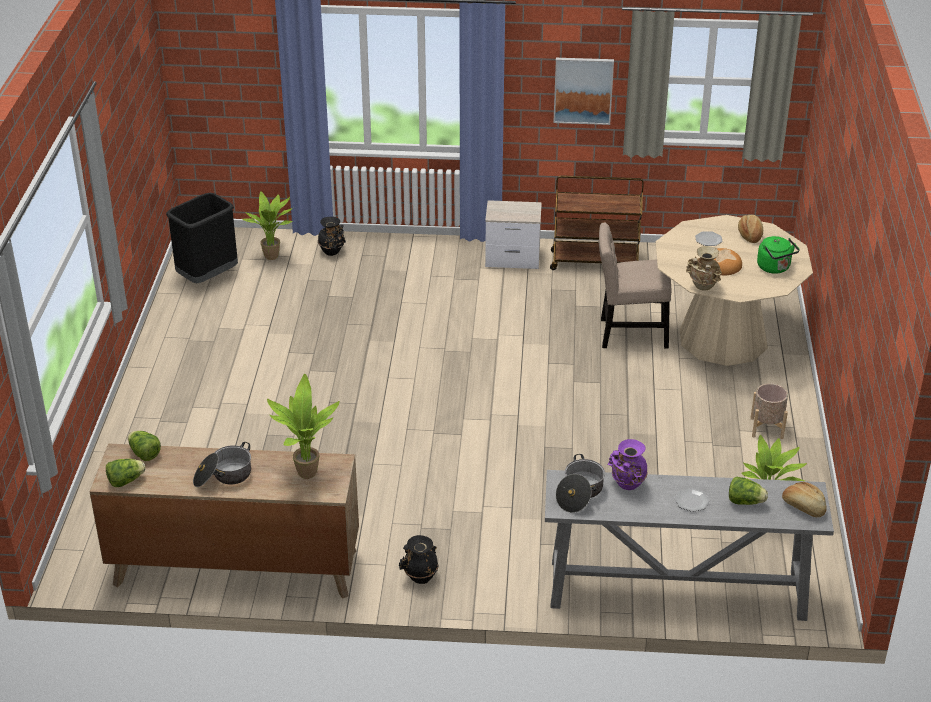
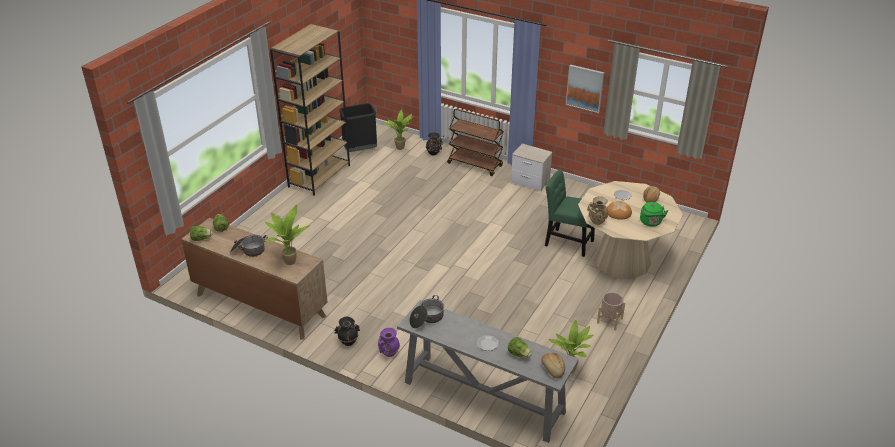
camera: 25 degrees right, 0 degrees up
brown cart [550,175,644,270] -> brown cart moved to [447,109,504,176]
beige chair [599,222,671,349] -> green chair [545,169,595,257]
purple vase [607,439,647,490] -> purple vase moved to [378,328,400,357]
none -> brown bookcase [270,24,350,196]

